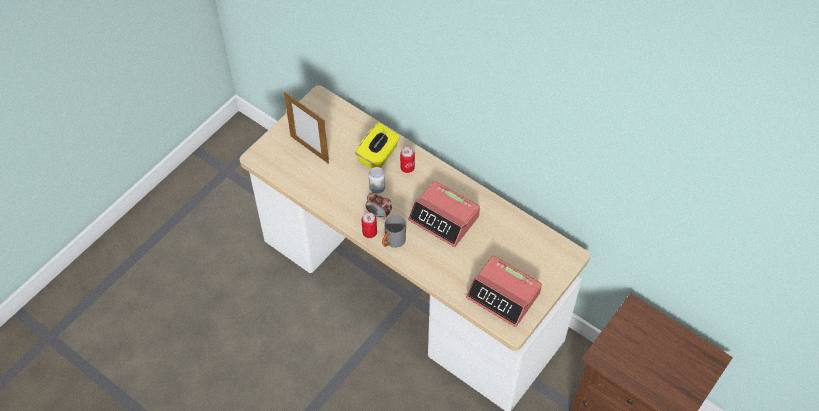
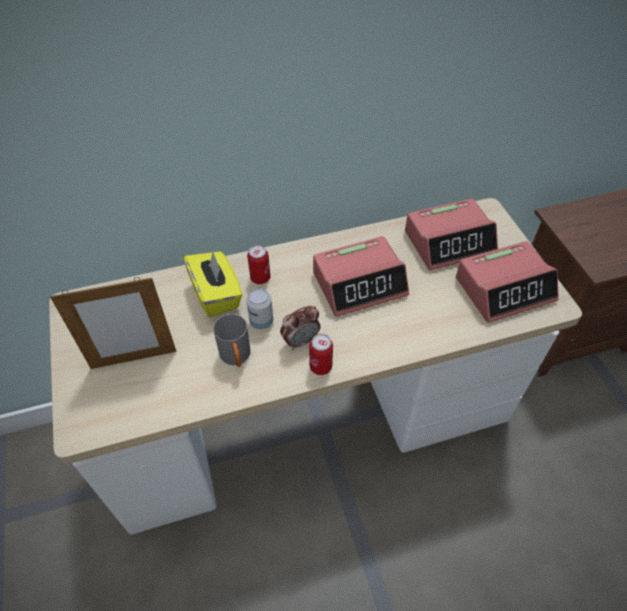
camera: 55 degrees left, 5 degrees down
grey mug [382,215,406,248] -> grey mug moved to [213,314,250,367]
none -> alarm clock [405,198,498,270]

